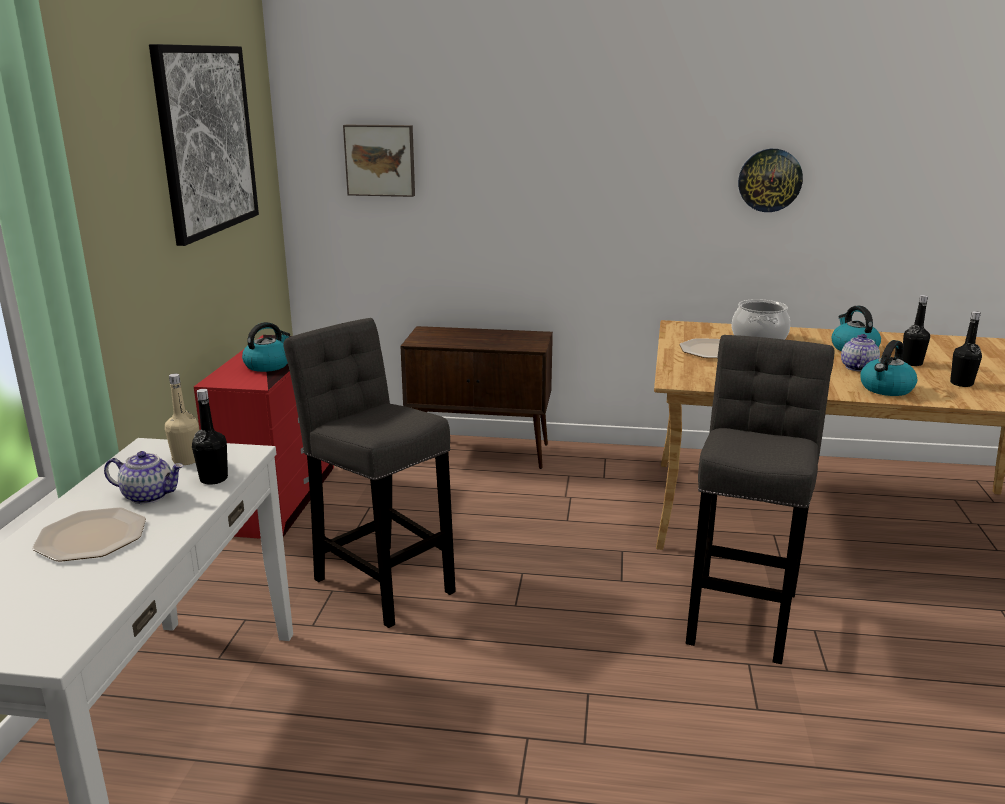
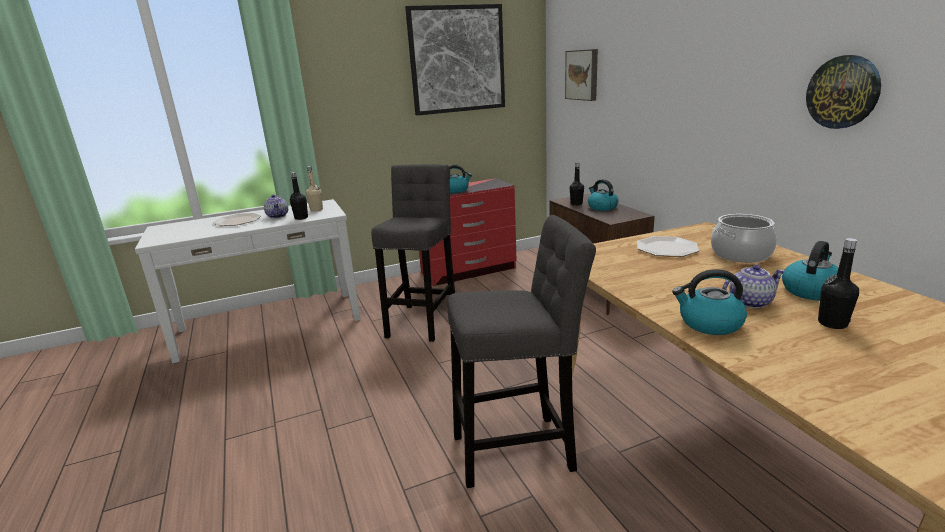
camera: 60 degrees right, 0 degrees up
black bottle [950,311,982,387] -> black bottle moved to [570,163,584,206]
none -> kettle [588,179,619,211]

